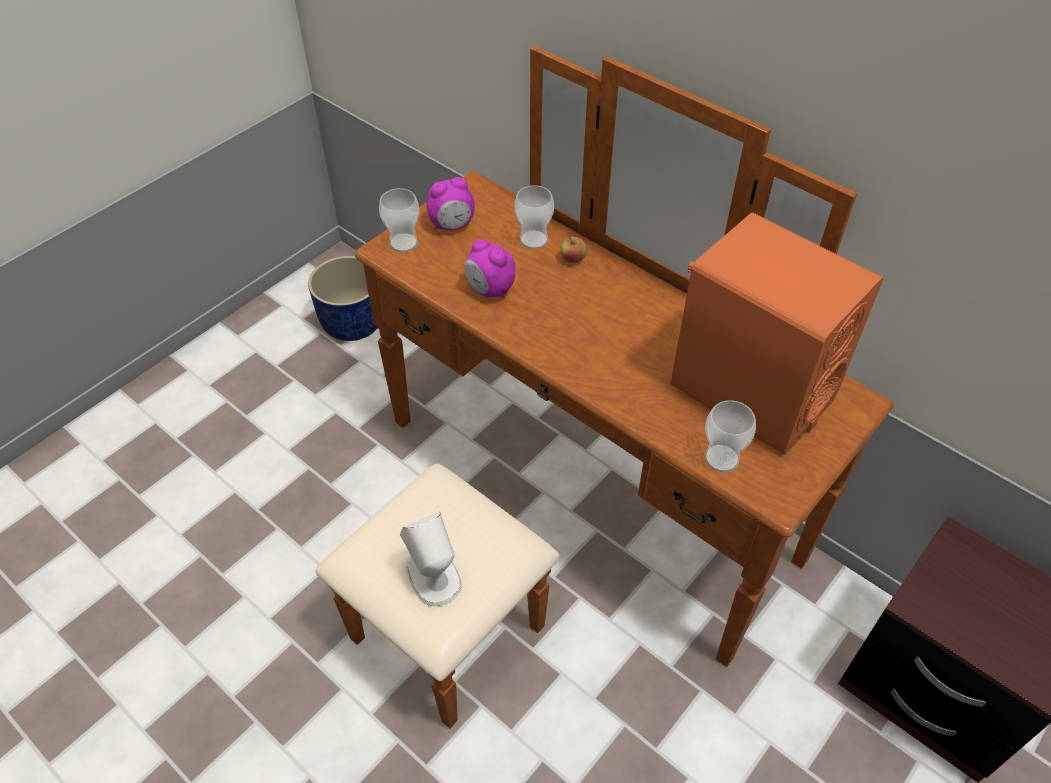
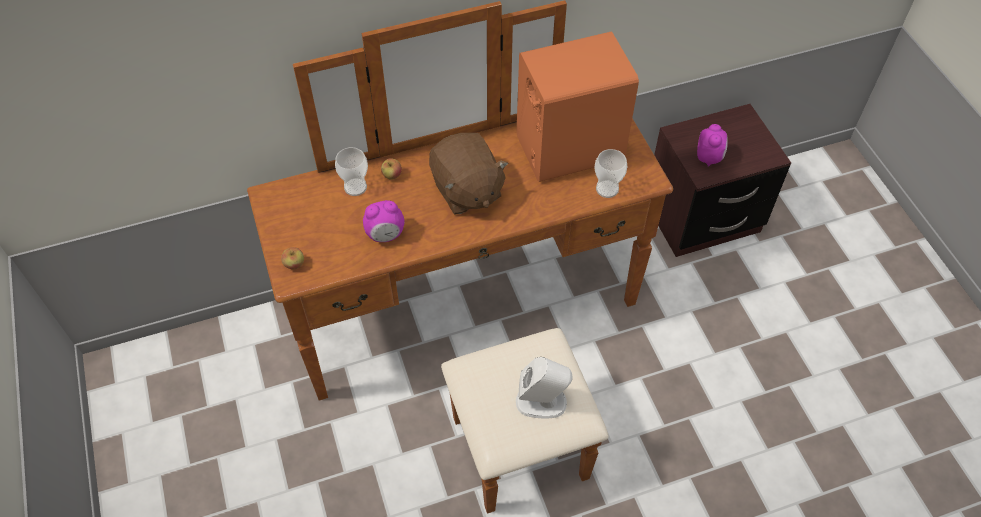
camera: 60 degrees left, 5 degrees up
blue planter [308,256,378,341] -> none
cup [379,188,420,252] -> apple [281,247,304,269]
alarm clock [426,177,475,230] -> alarm clock moved to [697,124,728,167]
none -> brown plush toy [429,133,508,214]

